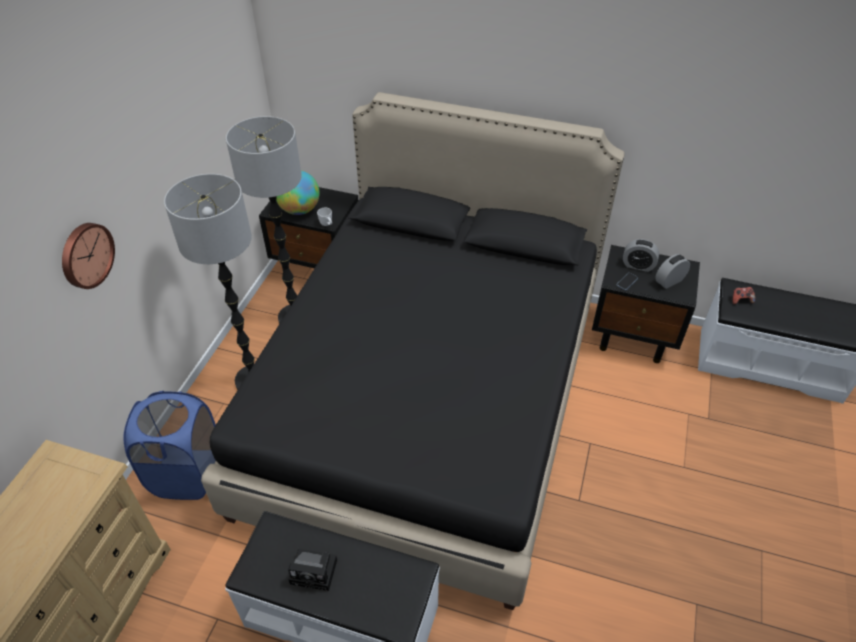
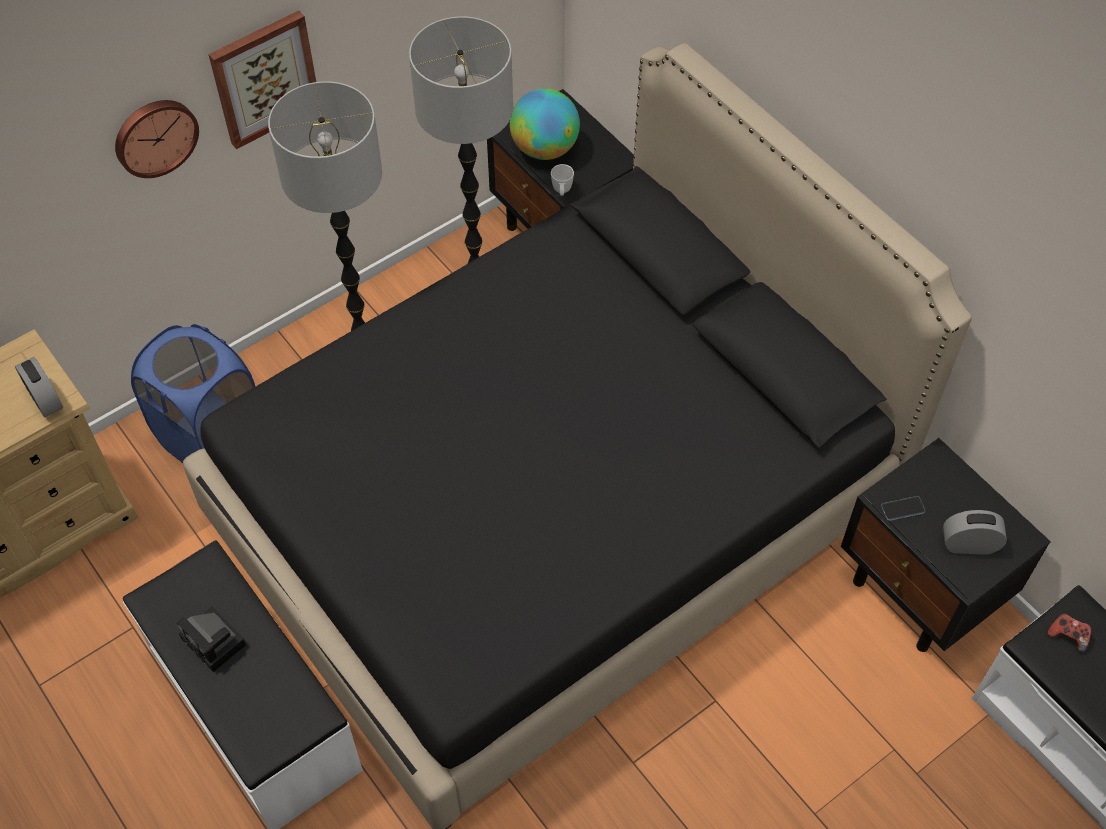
camera: 35 degrees right, 10 degrees up
alarm clock [623,239,659,272] -> alarm clock moved to [15,357,63,418]
none -> picture [208,11,316,149]

